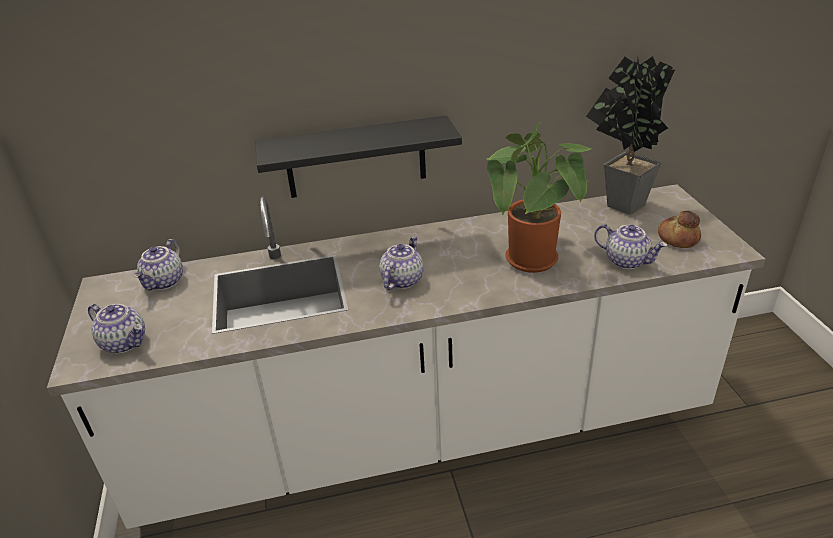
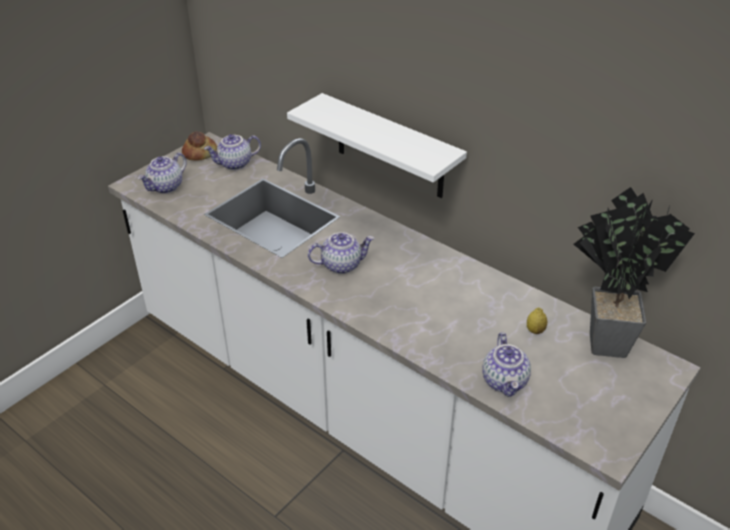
camera: 50 degrees right, 5 degrees up
teapot [88,304,145,353] -> teapot turned 45 degrees clockwise [138,153,187,194]
black shelf [255,115,462,198] -> white shelf [287,93,467,198]
potted plant [487,122,591,273] -> none
bread [658,211,701,248] -> bread moved to [182,131,217,161]
none -> lemon [527,308,547,334]

